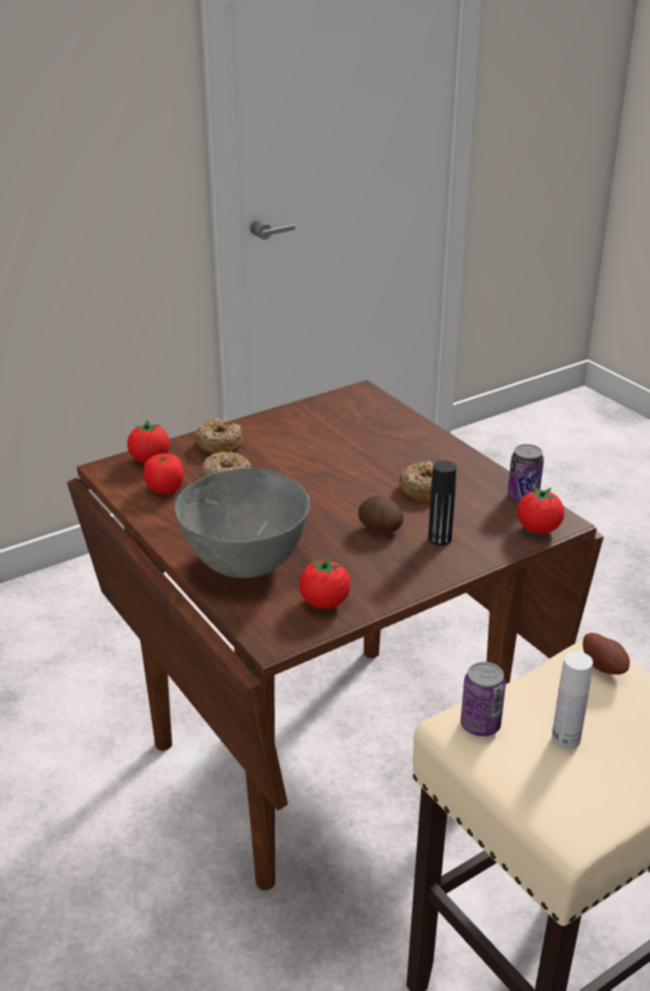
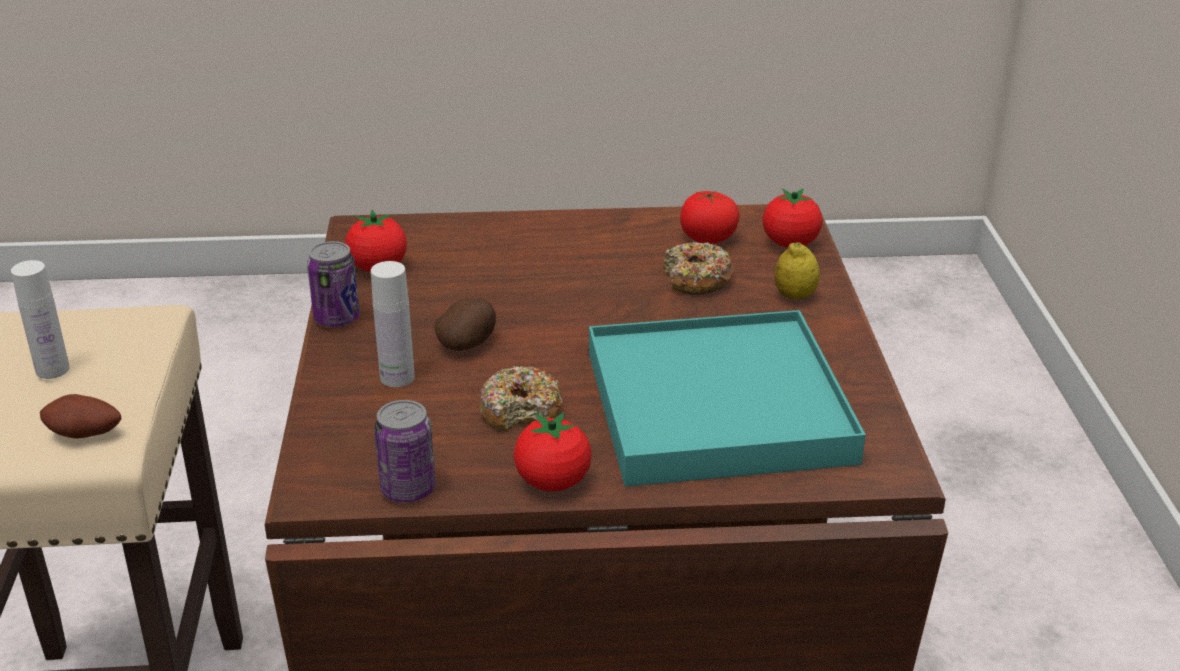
camera: 120 degrees right, 0 degrees up
grey bowl [175,468,310,578] -> none
donut [195,418,243,454] -> lemon [774,242,820,300]
black bottle [428,460,456,546] -> white bottle [371,261,415,387]
can [461,662,506,736] -> can moved to [307,241,360,327]
tomato [517,486,564,534] -> tomato moved to [514,412,592,492]
none -> turquoise tray [589,310,866,487]

